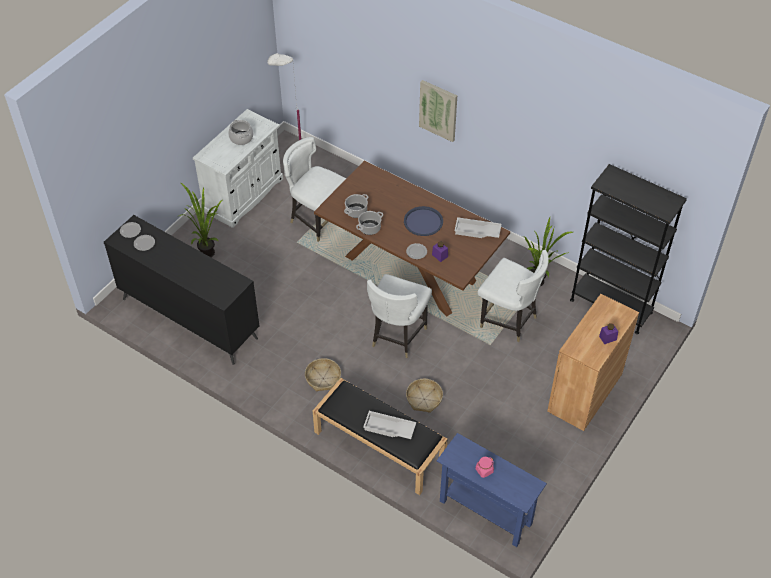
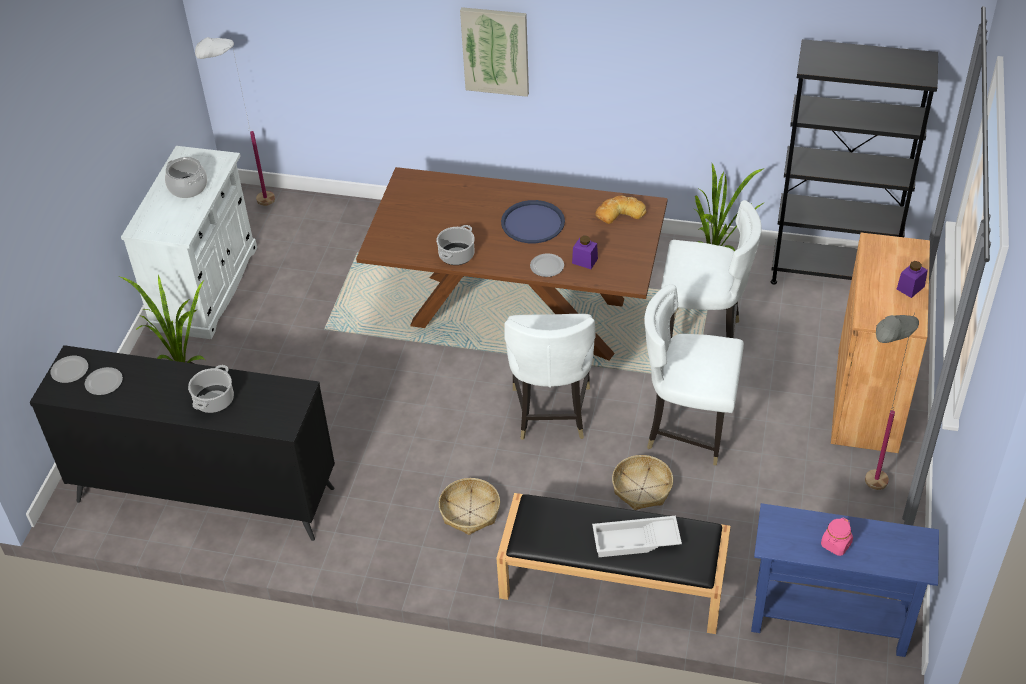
camera: 20 degrees left, 5 degrees down
white chair [283,137,346,242] -> white chair moved to [644,284,744,466]
cooking pot [344,194,368,218] -> cooking pot moved to [188,365,234,413]
white tray [454,217,502,238] -> bread [595,196,647,224]
none -> grey floor lamp [865,312,919,490]

